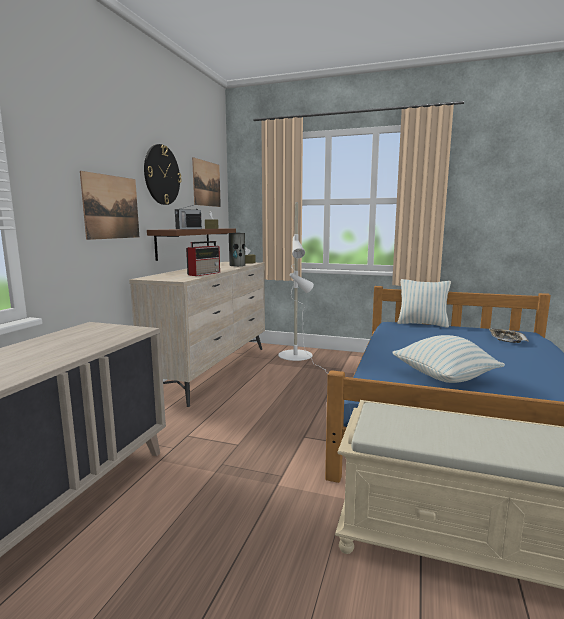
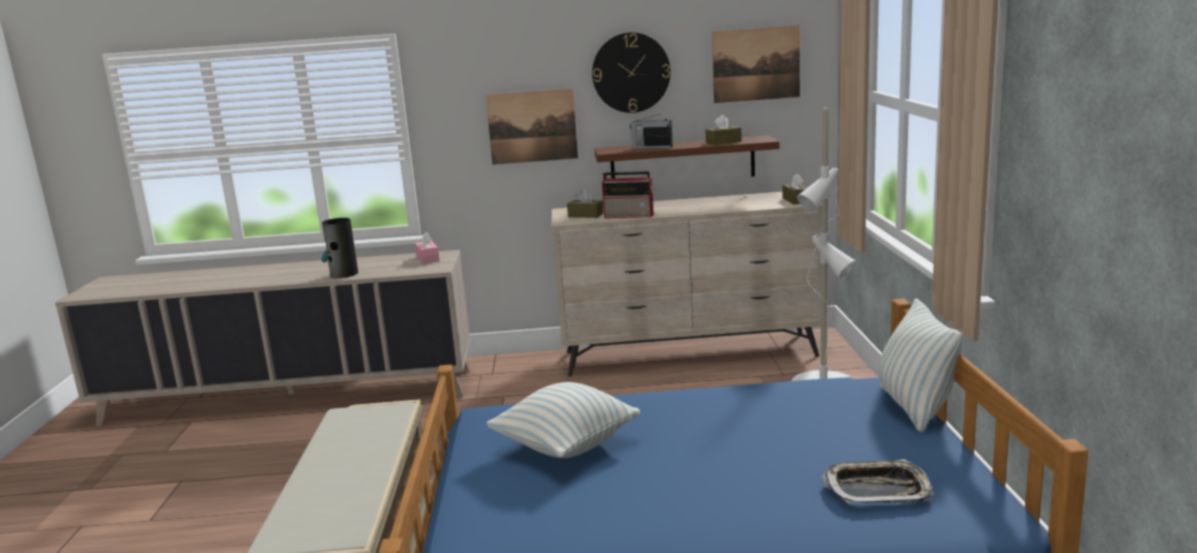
camera: 70 degrees right, 5 degrees up
vase [229,233,245,266] -> vase moved to [321,218,358,278]
none -> pink tissue box [415,232,440,264]
none -> brown tissue box [567,189,604,218]

